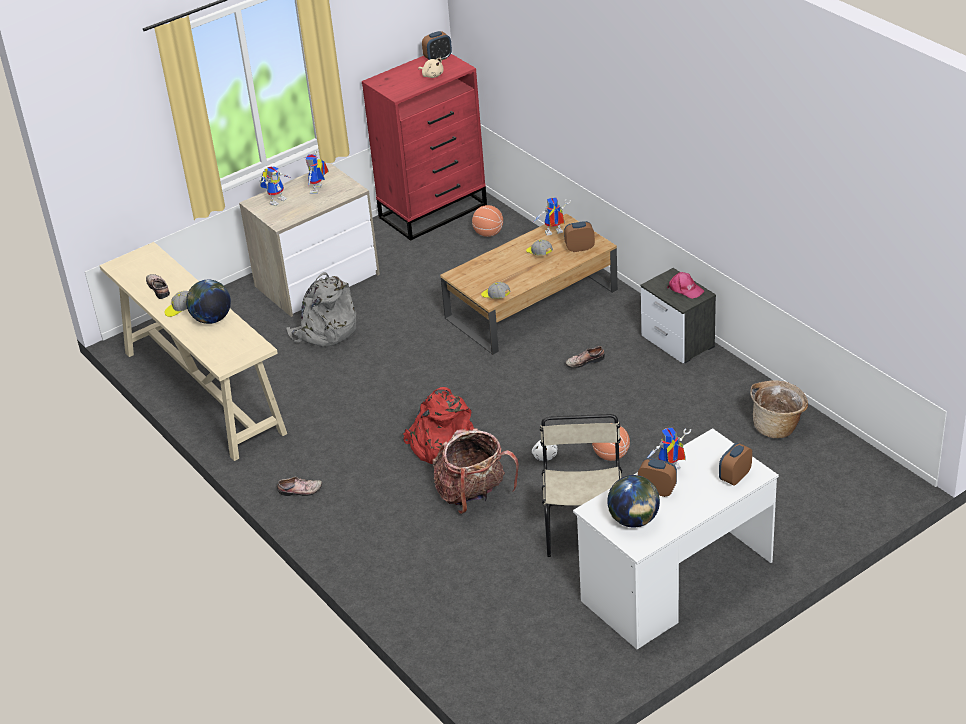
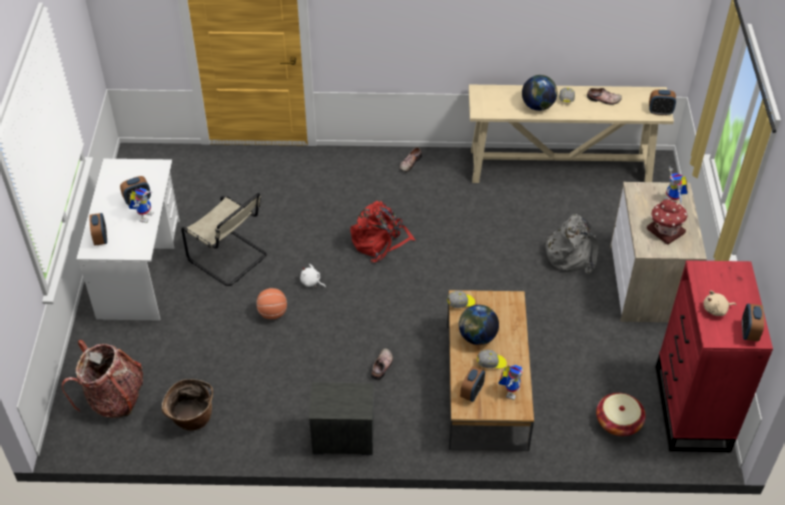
camera: 125 degrees right, 10 degrees up
toy robot [305,150,329,194] -> toy house [647,199,688,245]
backpack [432,428,519,514] -> backpack moved to [62,340,143,418]
basketball [472,205,503,237] -> basket [596,393,646,436]
globe [607,475,660,528] -> globe moved to [459,305,499,345]
pink cap [667,272,704,299] -> none
none -> alarm clock [649,90,676,115]

